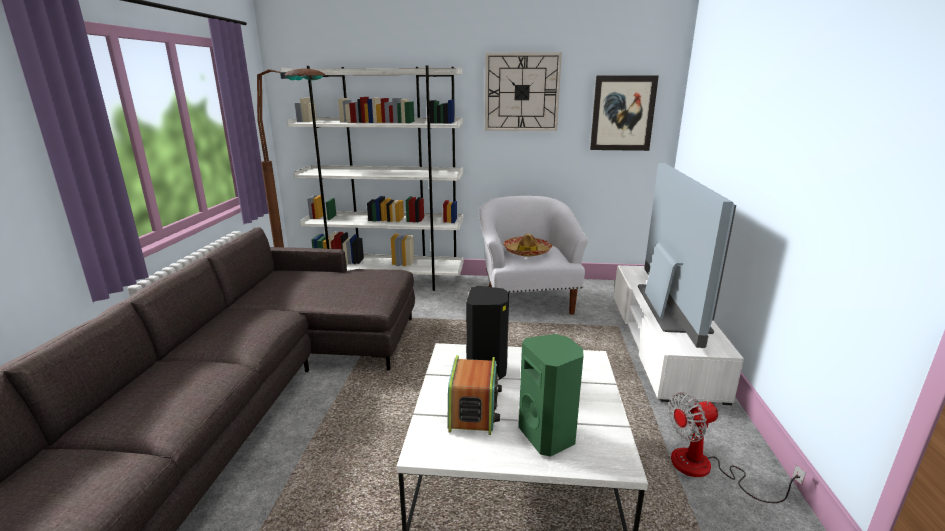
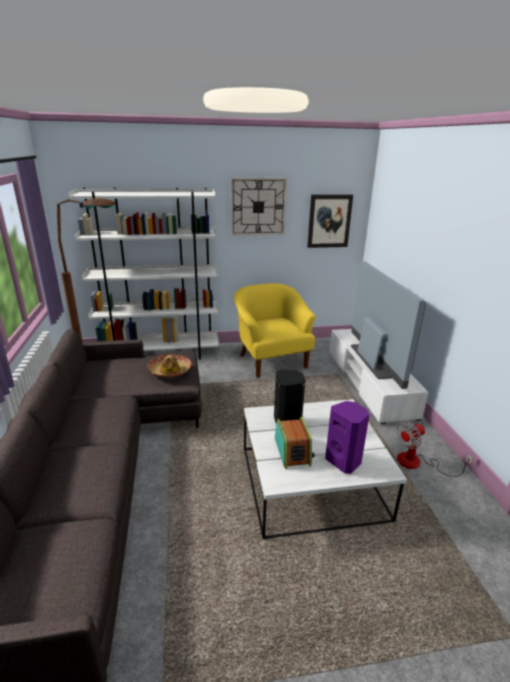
camera: 15 degrees left, 5 degrees up
white armchair [479,196,588,315] -> yellow armchair [234,283,316,378]
hat [503,234,552,257] -> hat moved to [147,354,192,378]
green speaker [519,334,583,457] -> purple speaker [325,401,370,474]

